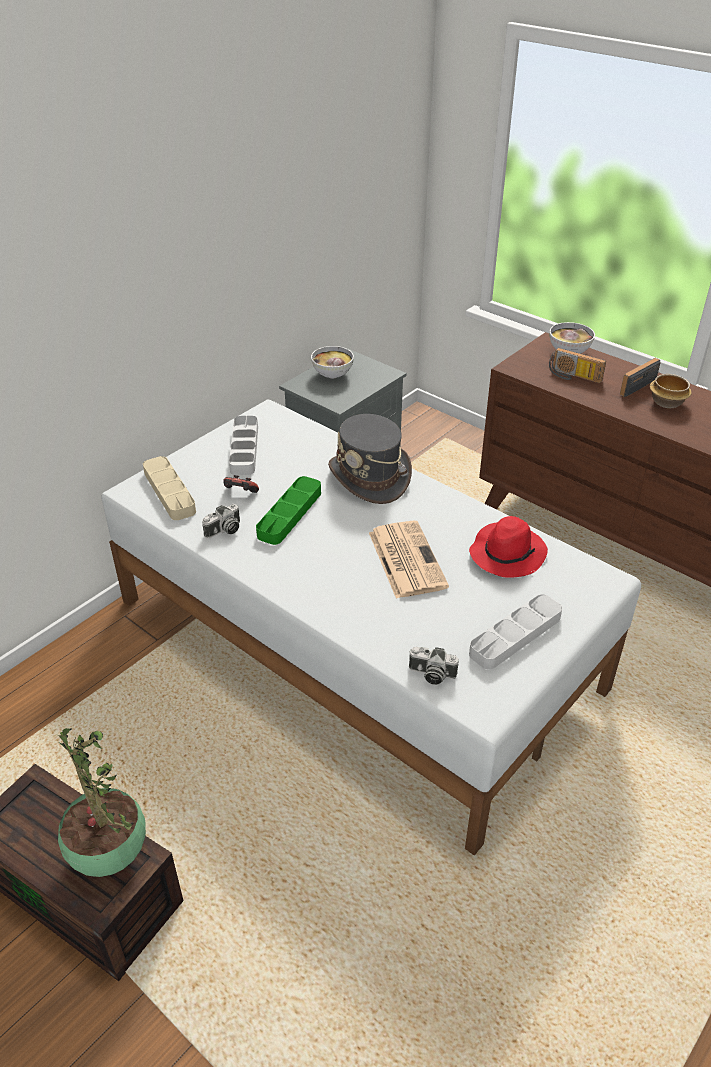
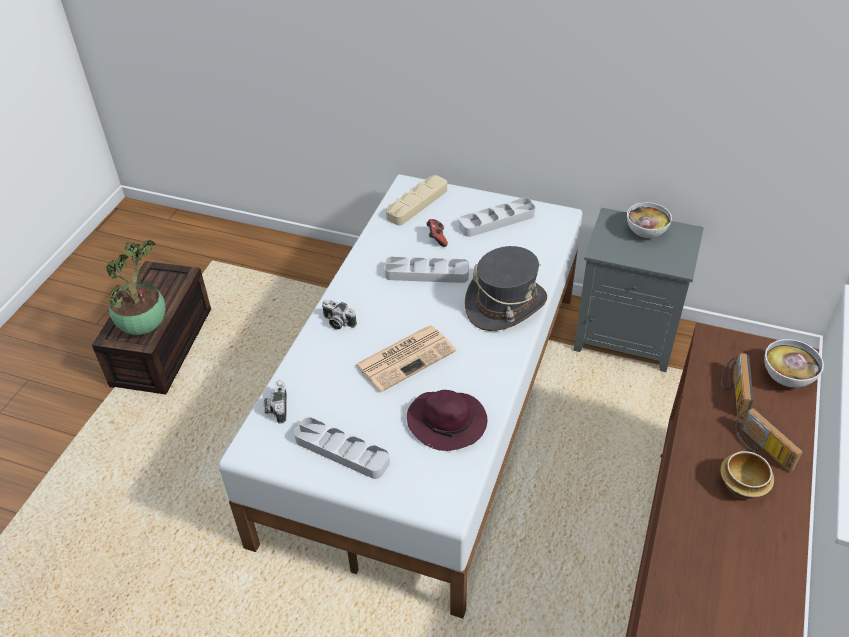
camera: 70 degrees right, 5 degrees up
camera [202,504,240,538] -> camera moved to [322,300,357,330]
green tray [256,476,321,545] -> grey tray [384,257,469,283]
red hat [469,516,548,578] -> purple hat [407,390,487,451]
radio [620,358,661,397] -> radio turned 150 degrees counterclockwise [735,408,803,472]

